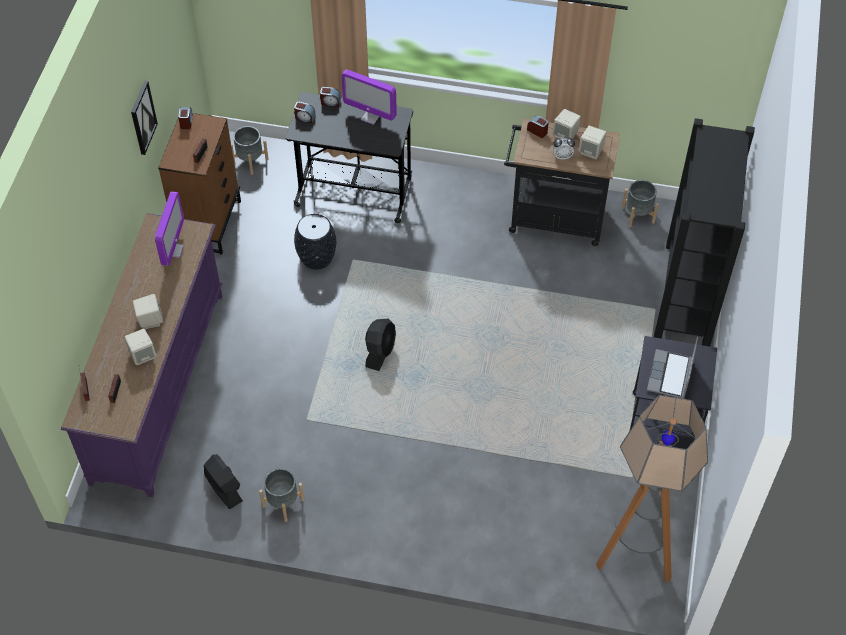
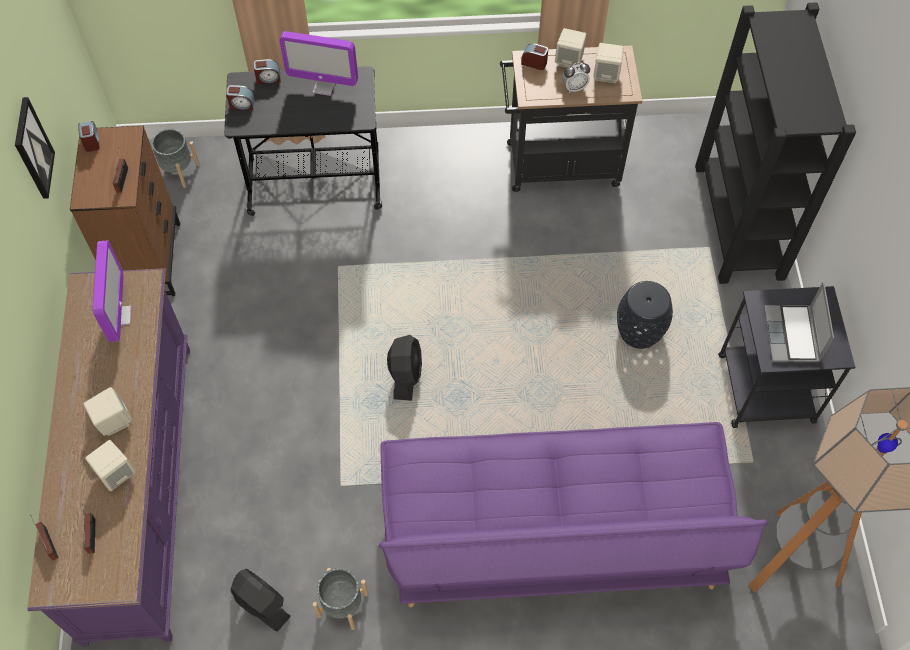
camera: 15 degrees left, 5 degrees up
black stool [294,214,336,269] -> black stool moved to [617,281,673,349]
grey planter [622,180,659,227] -> none
none -> purple sofa [379,422,768,607]

